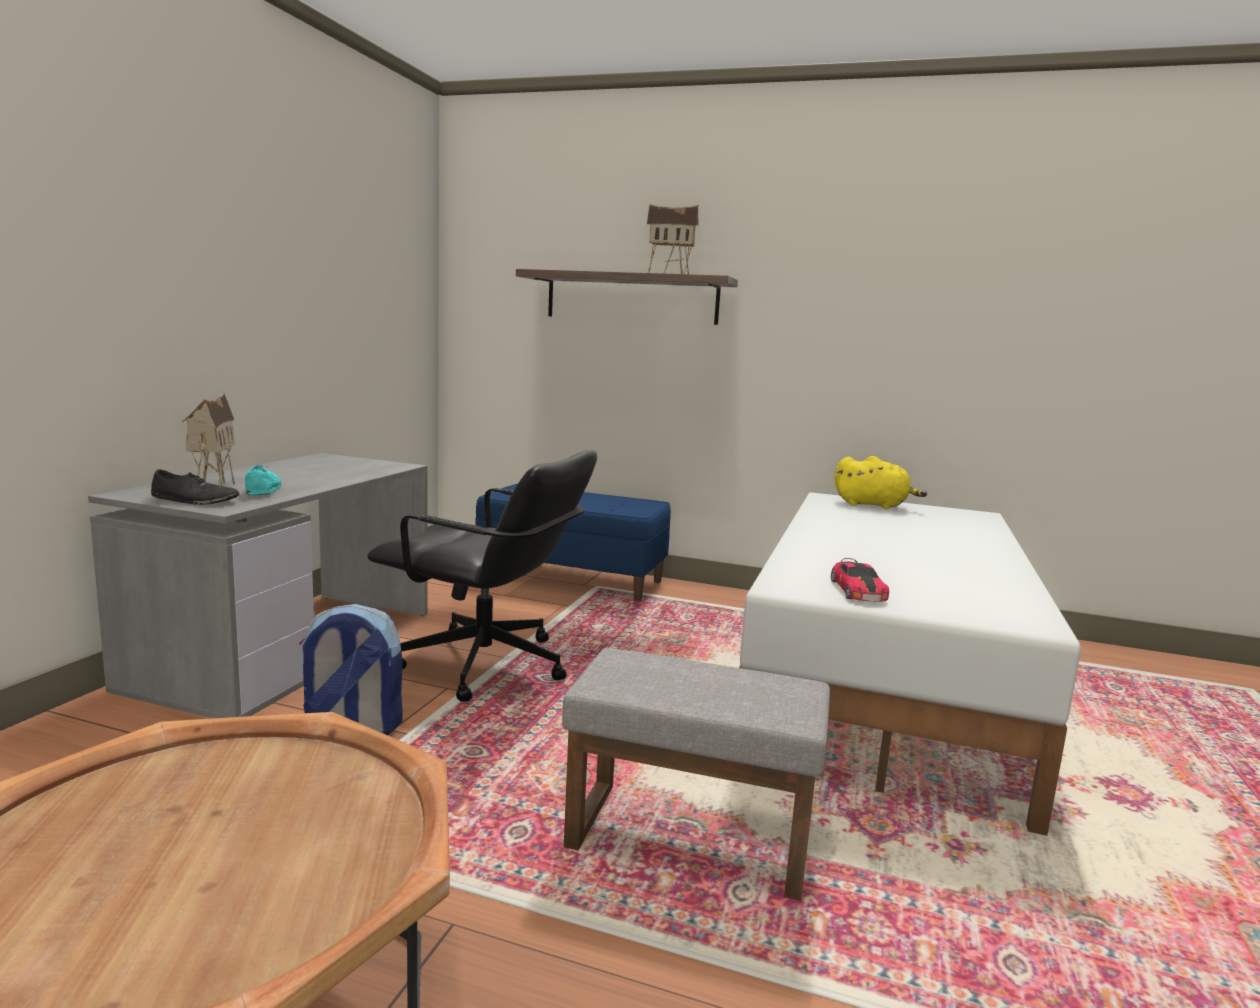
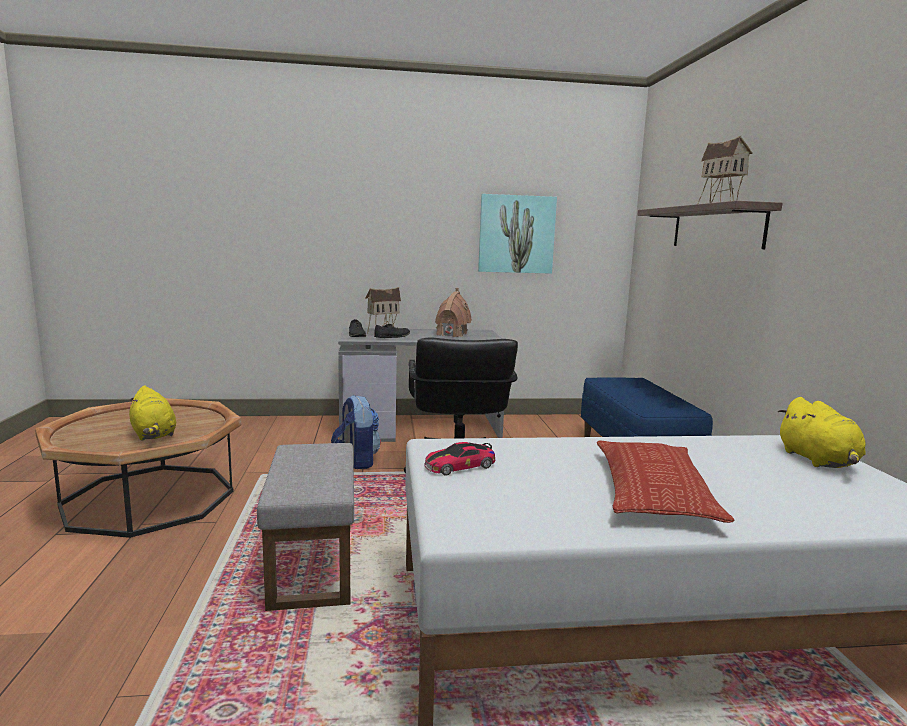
camera: 65 degrees right, 0 degrees up
turquoise shoe [245,465,281,496] -> black shoe [374,324,410,338]
none -> yellow plush toy [129,386,176,440]
none -> toy house [435,288,472,337]
none -> picture [478,194,557,274]
none -> pillow [597,440,734,523]

